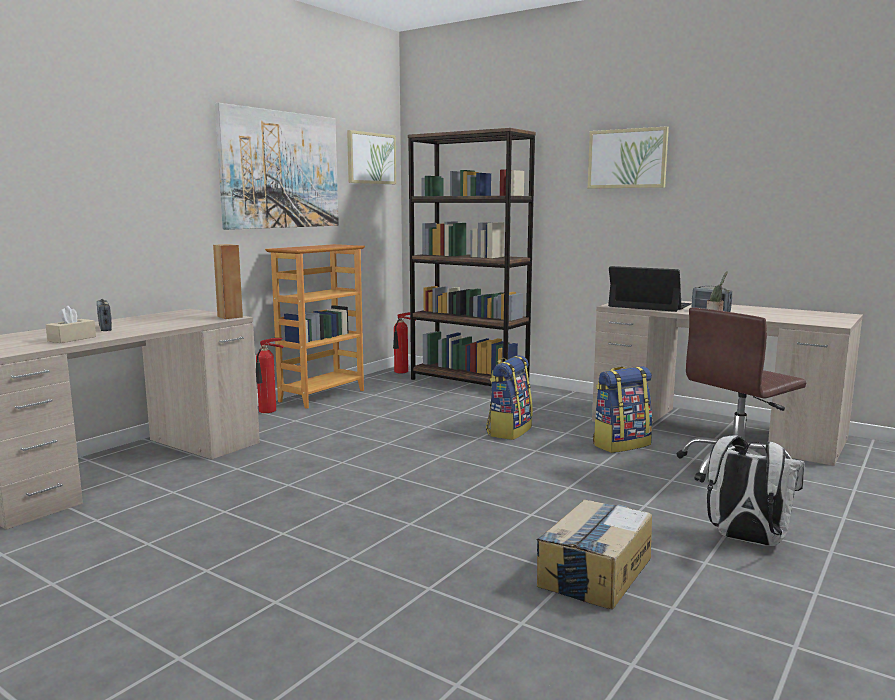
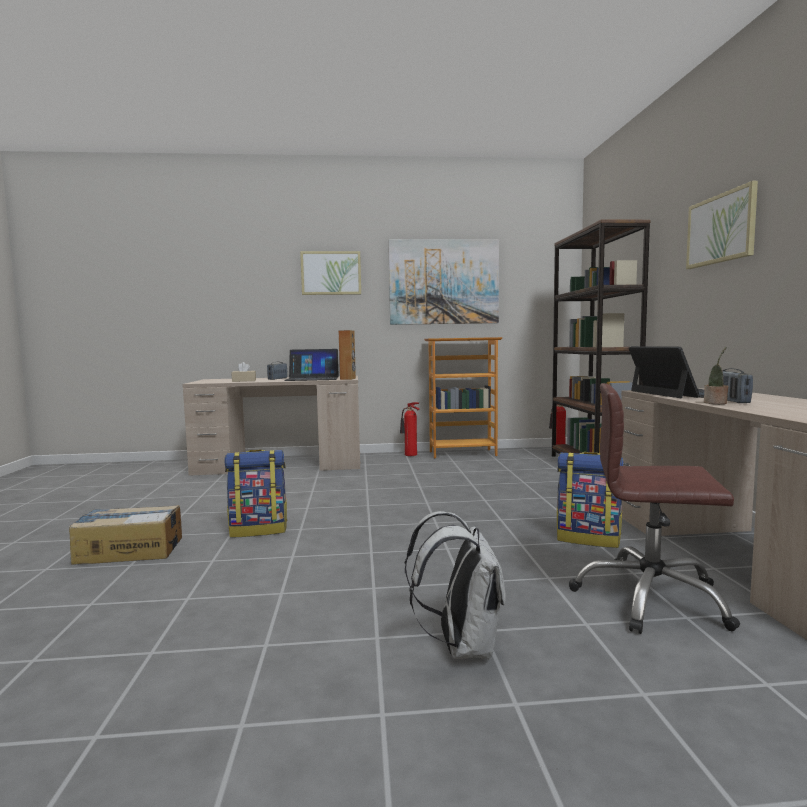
camera: 50 degrees right, 5 degrees down
picture [347,130,396,184] -> picture moved to [300,251,361,295]
backpack [486,355,533,440] -> backpack moved to [224,449,287,537]
cardboard box [537,500,652,609] -> cardboard box moved to [69,505,182,565]
none -> laptop [284,349,339,381]

